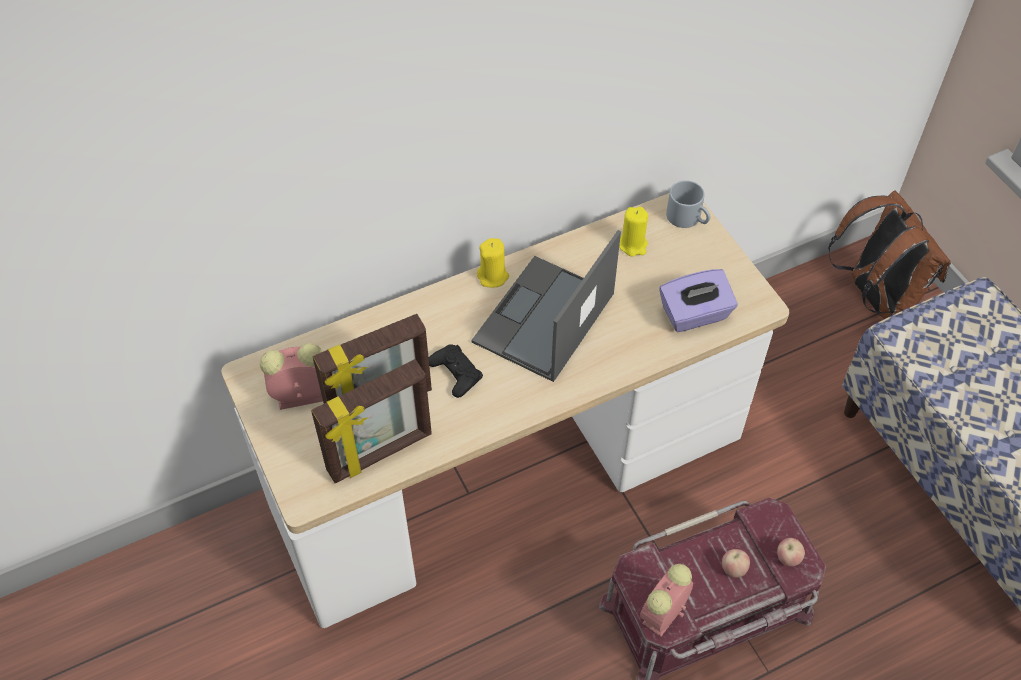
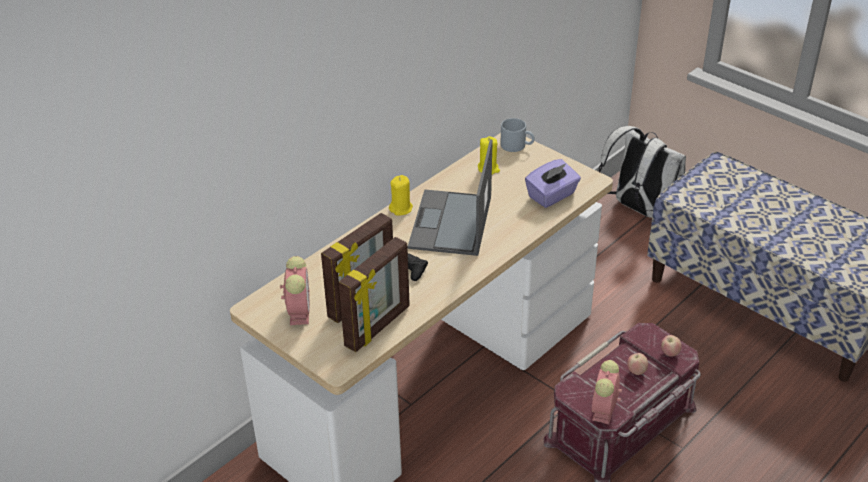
camera: 20 degrees left, 15 degrees down
alarm clock [260,343,323,410] -> alarm clock turned 120 degrees clockwise [280,256,310,325]
brown backpack [828,190,951,319] -> white backpack [598,126,686,218]

